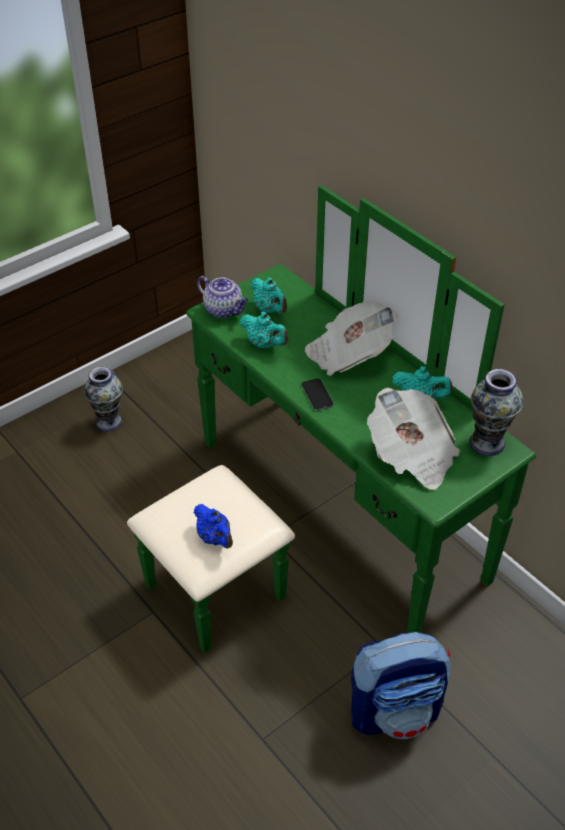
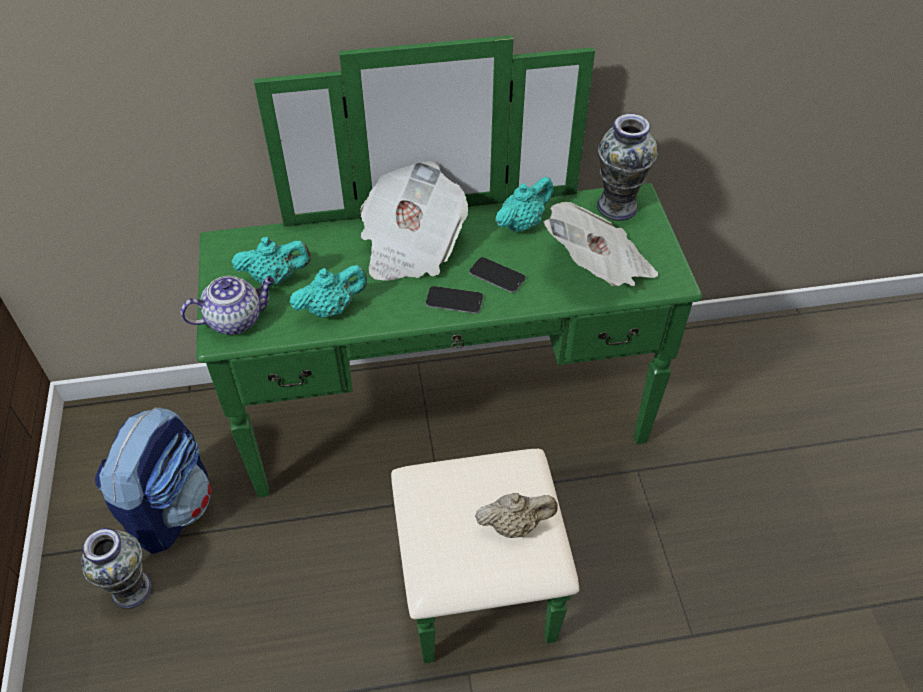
camera: 60 degrees left, 5 degrees up
blue teapot [194,504,233,548] -> beige teapot [475,493,558,538]
backpack [351,632,451,739] -> backpack moved to [95,408,211,554]
none -> phone [469,257,526,293]

